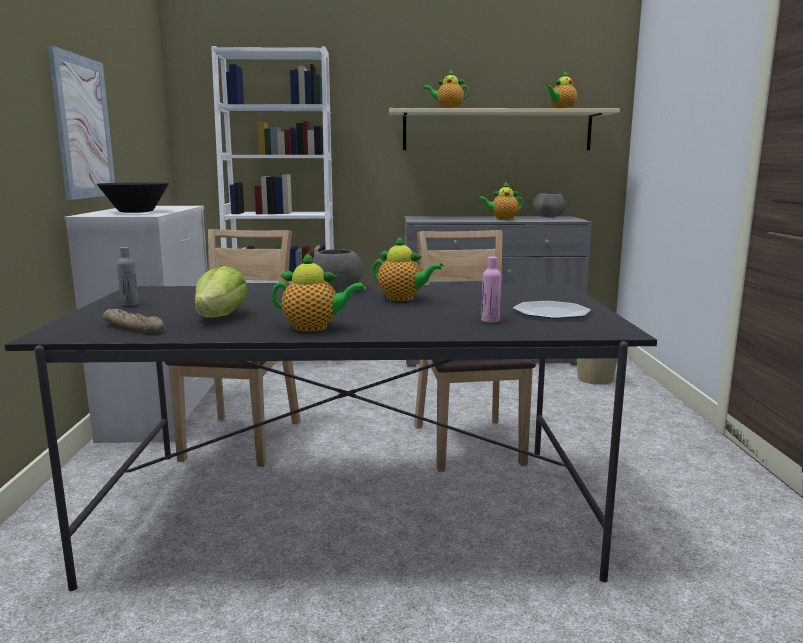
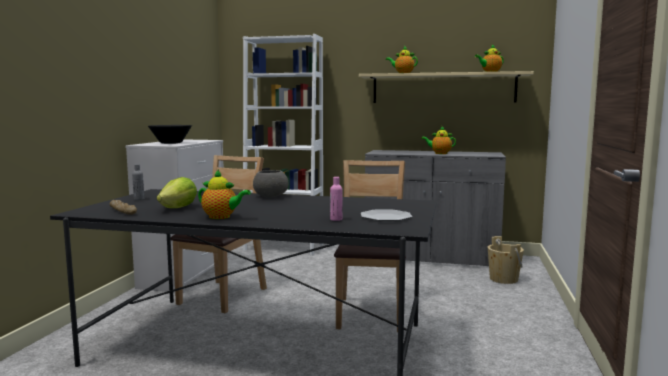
camera: 15 degrees right, 5 degrees down
picture [47,45,115,200] -> none
teapot [372,235,444,301] -> none
grey bowl [532,193,566,217] -> none

